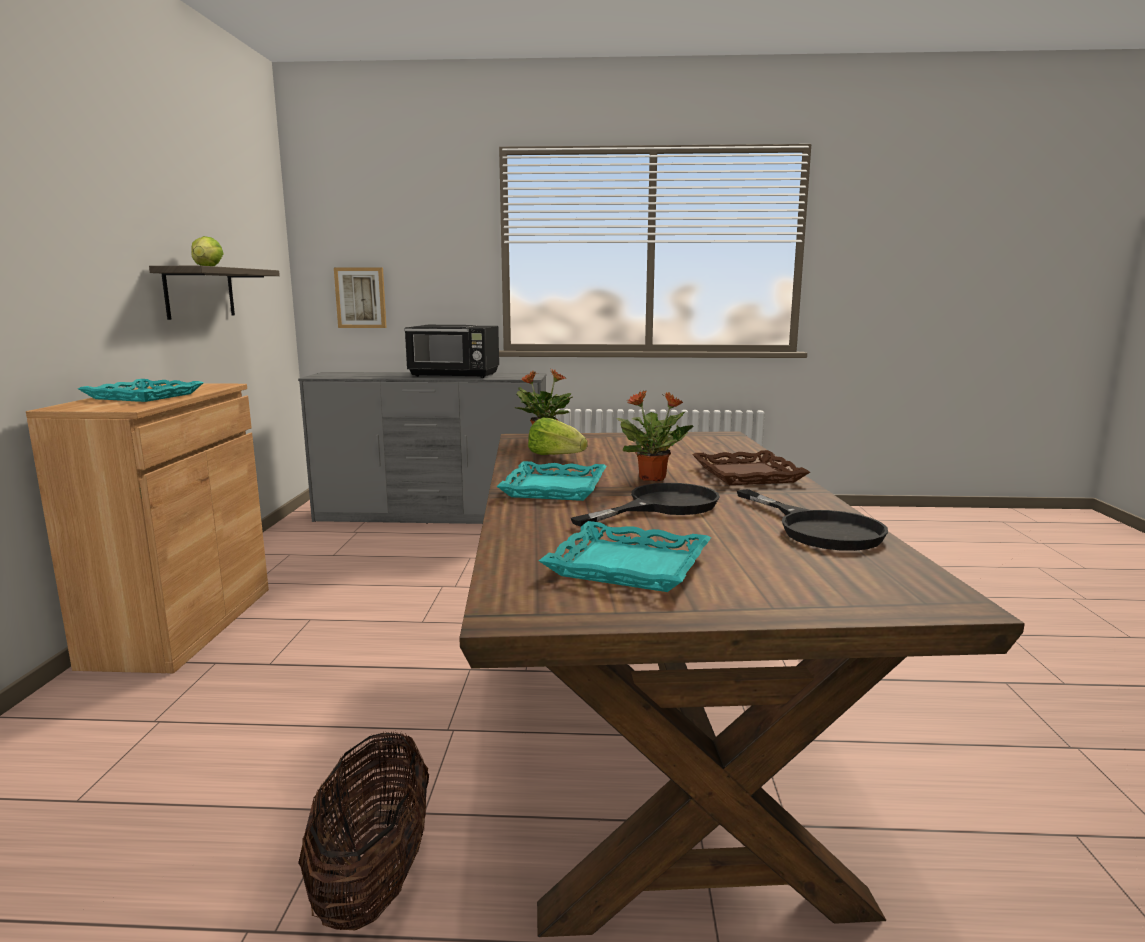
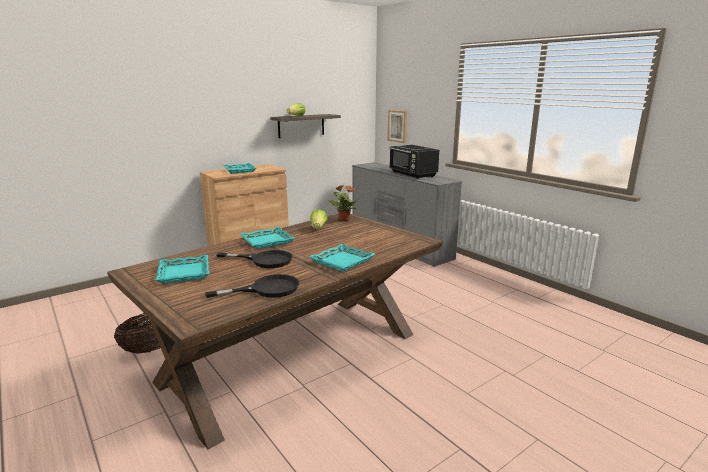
camera: 50 degrees right, 5 degrees up
potted plant [616,390,694,482] -> none
brown tray [692,450,810,485] -> turquoise tray [309,244,375,272]
black frying pan [737,489,888,551] -> black frying pan turned 135 degrees counterclockwise [205,274,299,298]

